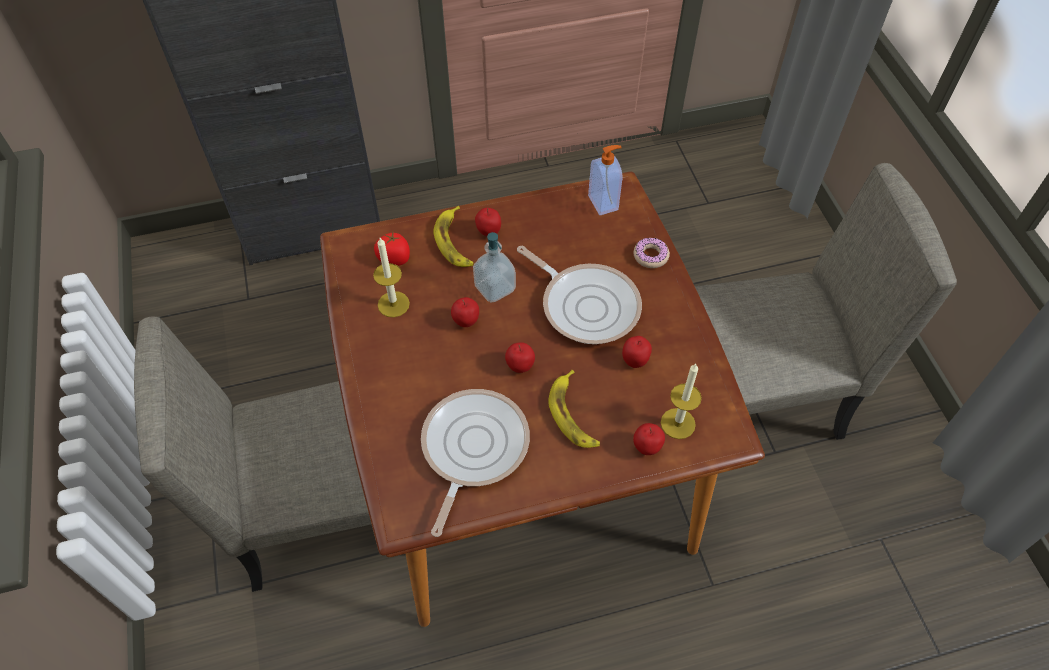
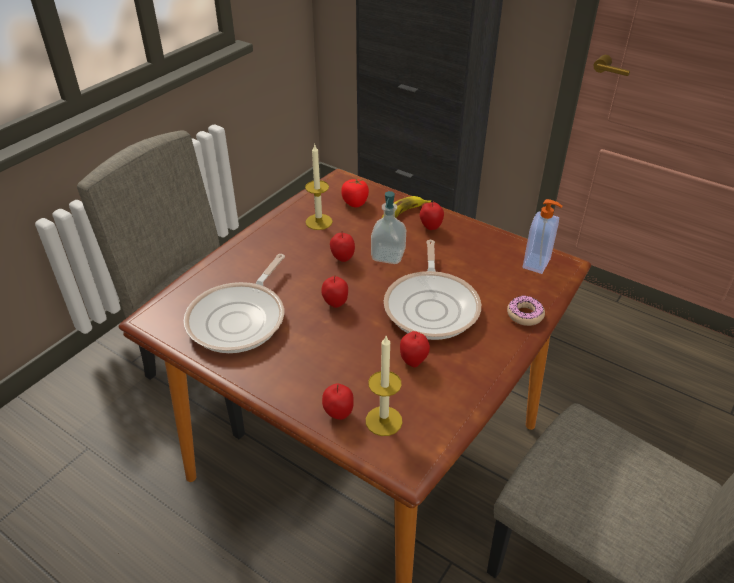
camera: 50 degrees right, 15 degrees down
frying pan [421,389,530,537] -> frying pan turned 135 degrees clockwise [184,254,285,353]
banana [548,370,600,448] -> none

